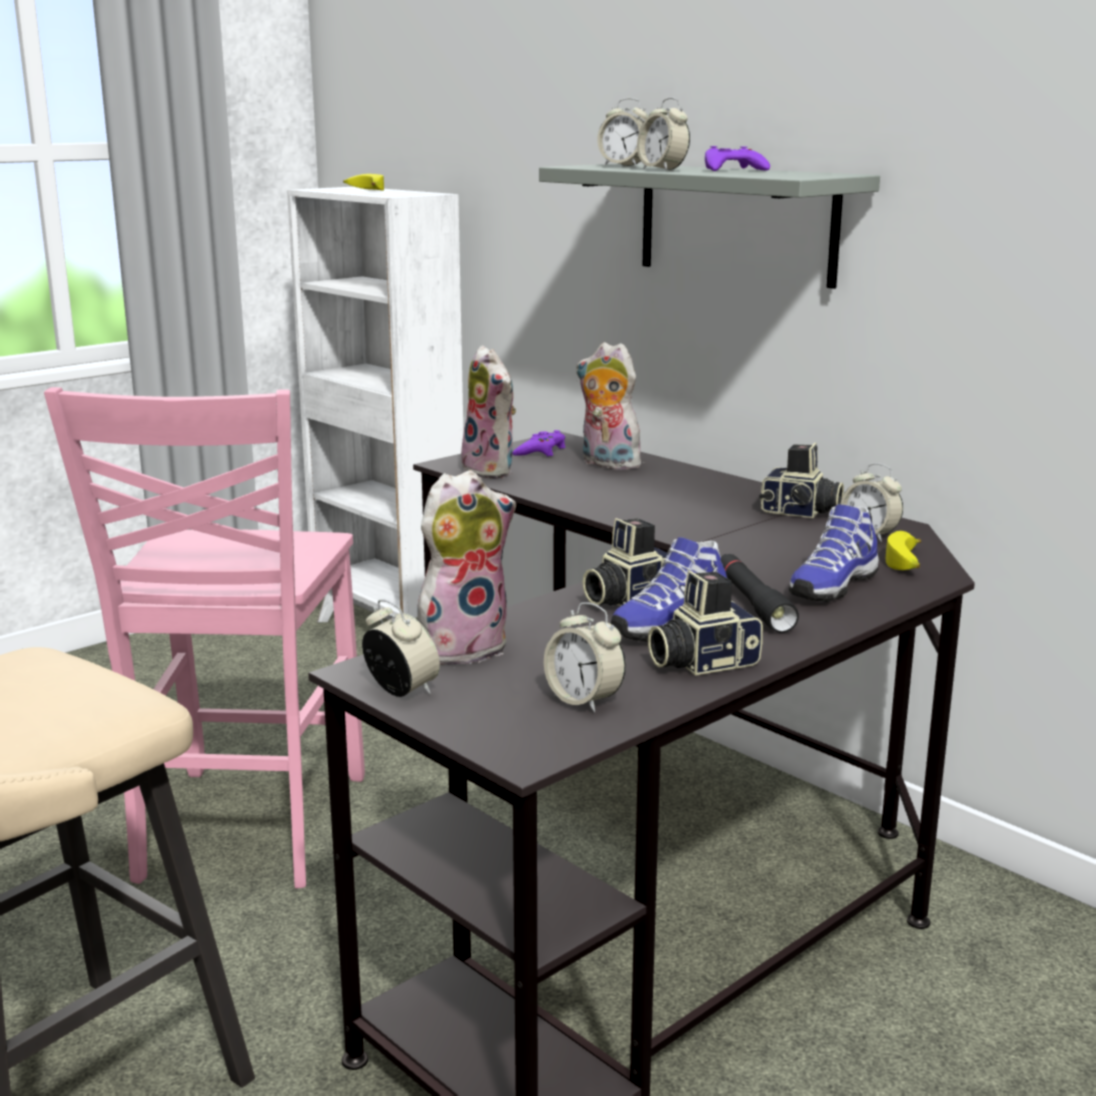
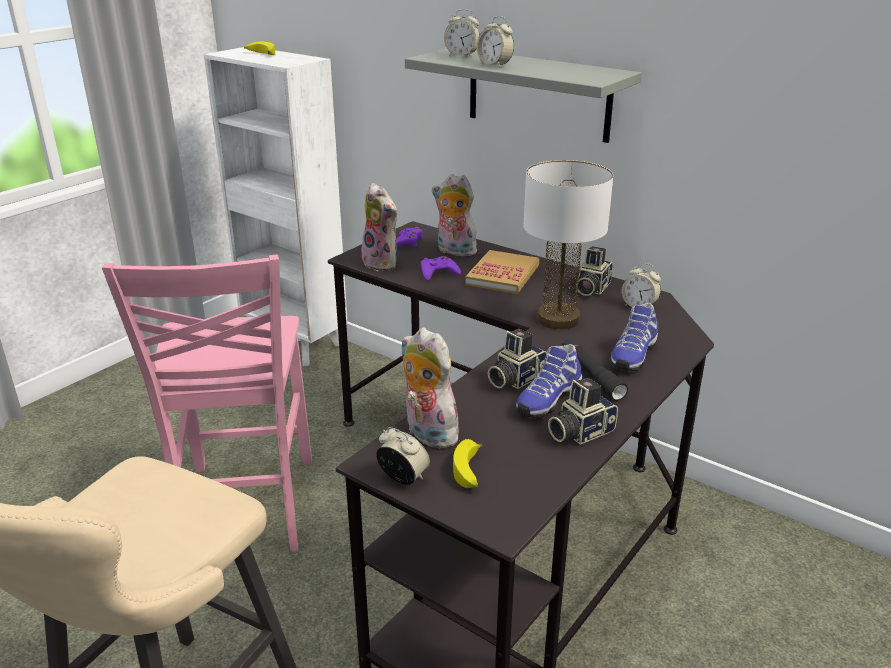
camera: 10 degrees left, 10 degrees up
plush toy [417,470,516,668] -> plush toy turned 90 degrees counterclockwise [401,327,463,448]
alarm clock [544,602,626,712] -> none
purple game controller [705,146,770,171] -> purple game controller moved to [421,256,461,281]
camera [759,443,844,518] -> camera turned 105 degrees clockwise [575,246,613,296]
banana [886,531,921,570] -> banana moved to [453,439,482,488]
none -> book [465,250,539,294]
none -> table lamp [523,160,613,329]

